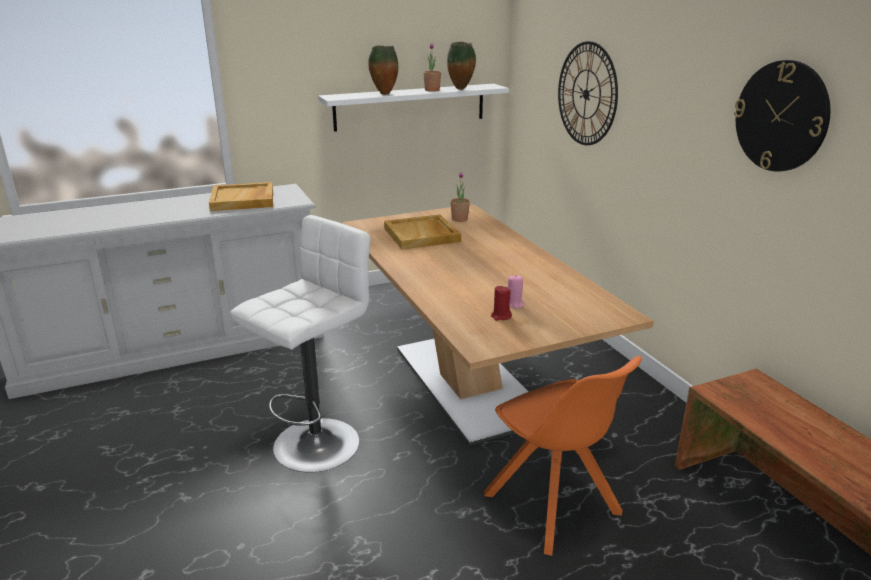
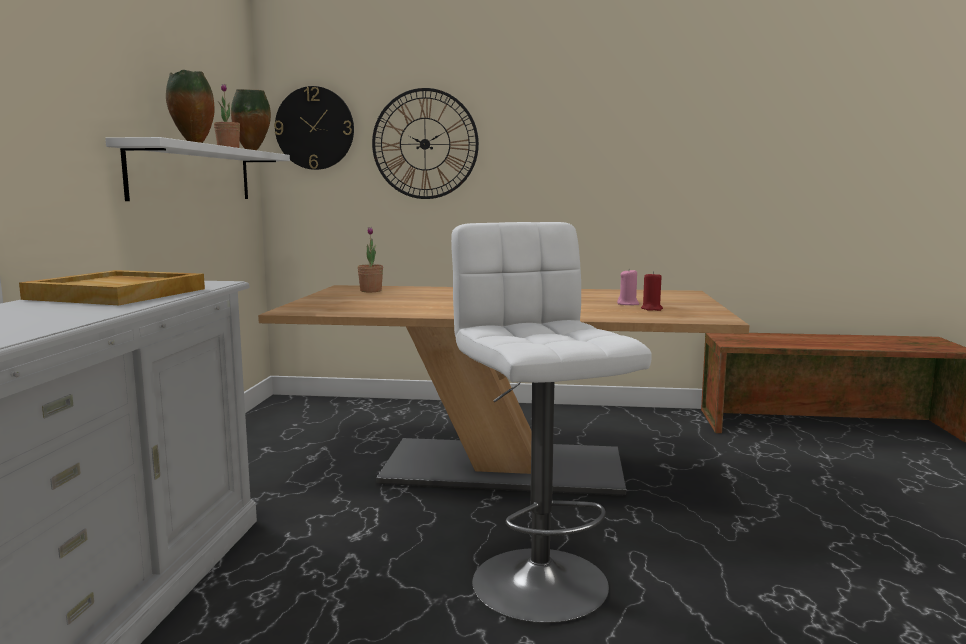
camera: 60 degrees left, 15 degrees down
beige tray [384,215,461,250] -> none
orange chair [484,356,642,556] -> none
wall clock [734,60,830,172] -> wall clock moved to [274,86,354,170]

